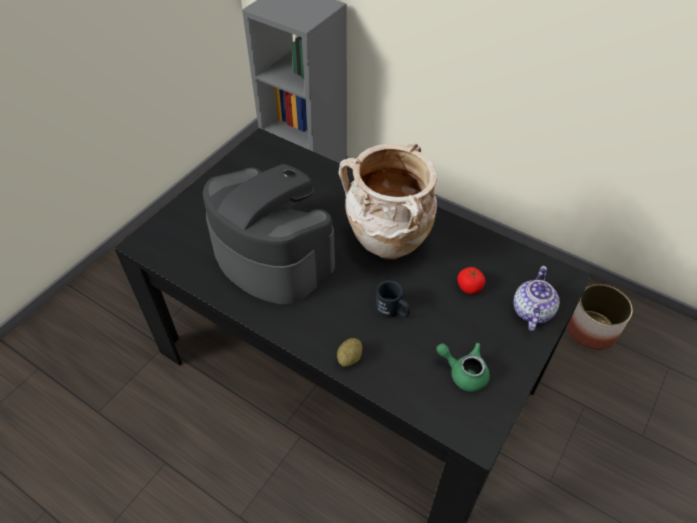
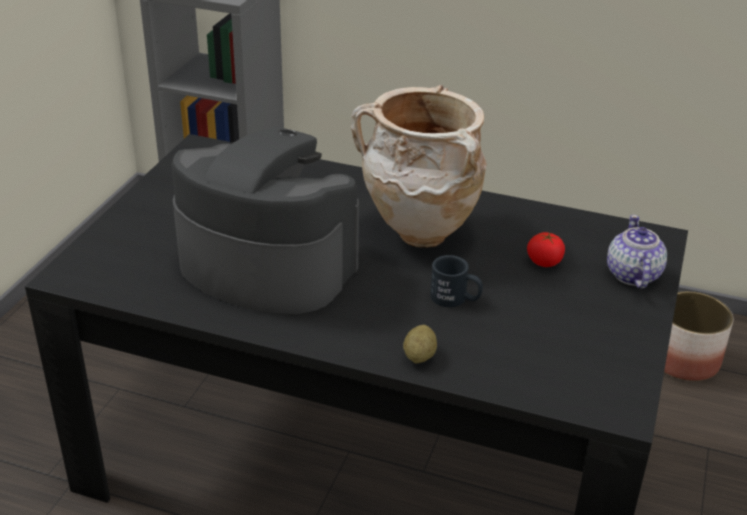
camera: 15 degrees left, 15 degrees down
green teapot [436,343,490,392] -> none

